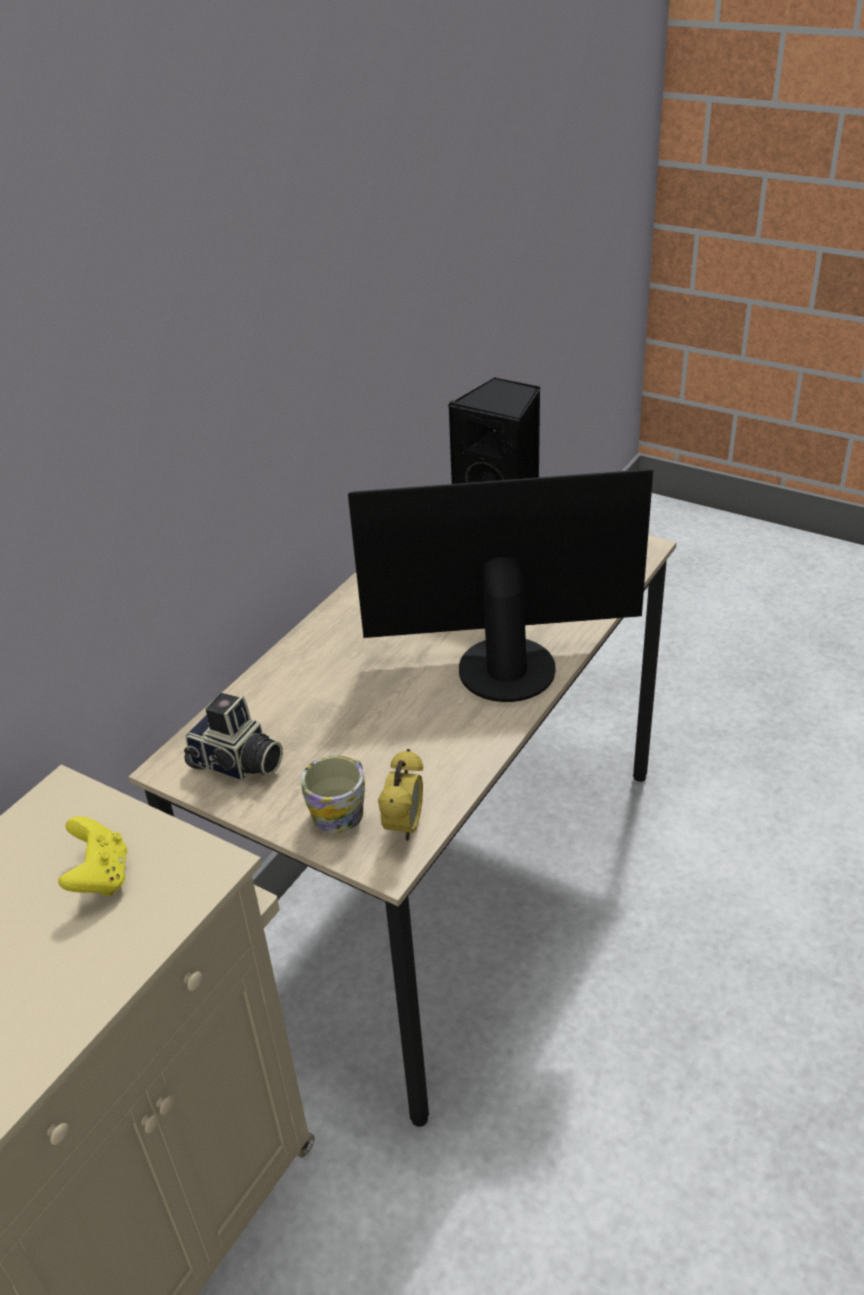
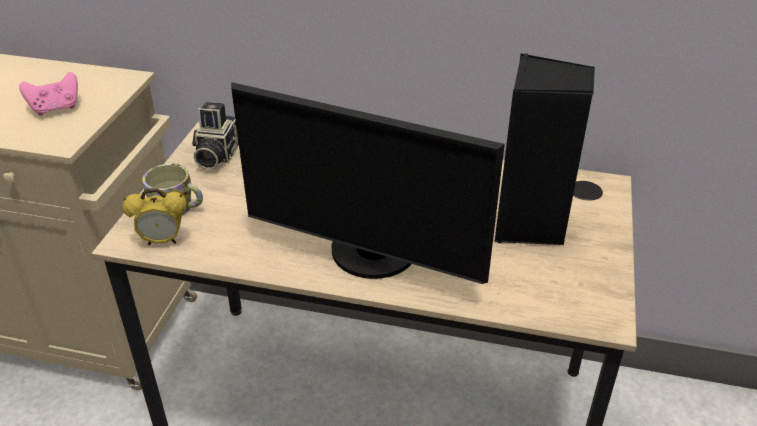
camera: 70 degrees right, 0 degrees up
yellow game controller [58,816,128,896] -> pink game controller [19,72,78,116]
monitor [348,469,653,702] -> monitor turned 135 degrees clockwise [231,82,505,284]

